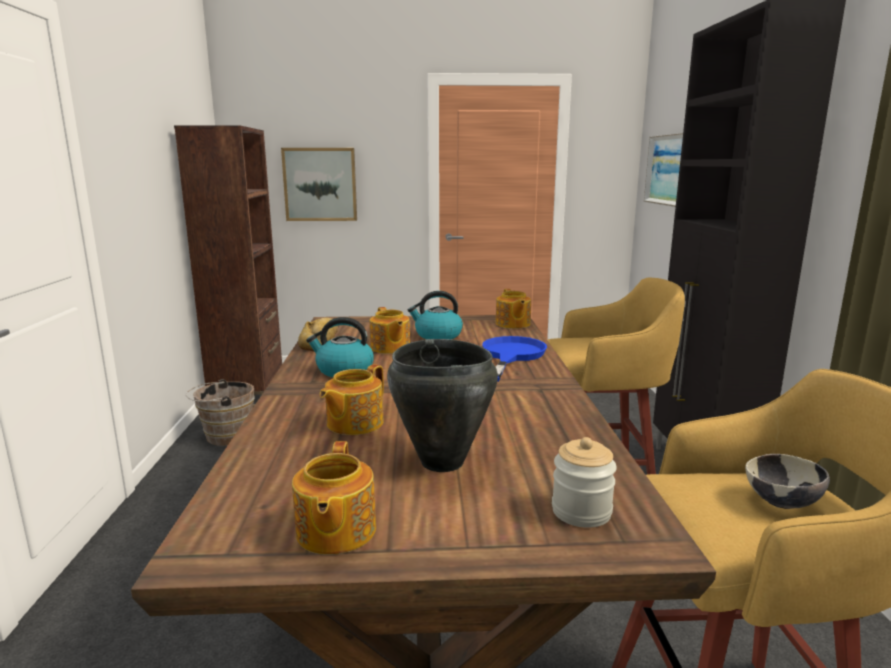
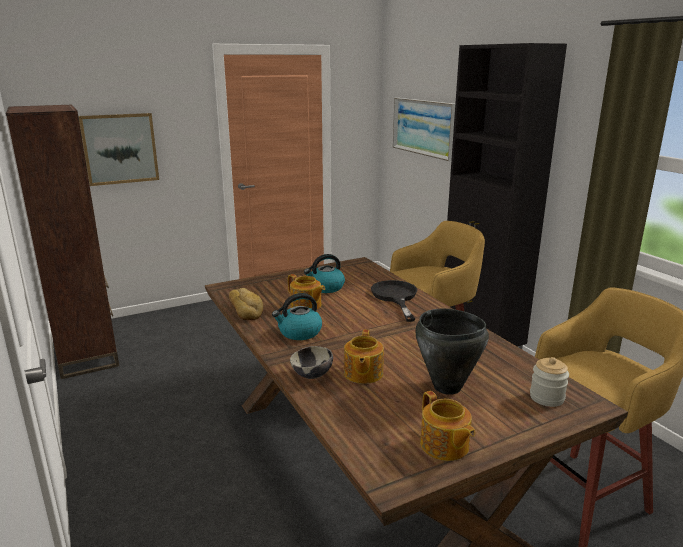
camera: 25 degrees left, 5 degrees up
brown bucket [186,379,255,446] -> none
blue frying pan [482,336,547,382] -> black frying pan [371,280,418,322]
teapot [496,289,531,329] -> none
bowl [745,454,830,509] -> bowl moved to [290,346,333,379]

